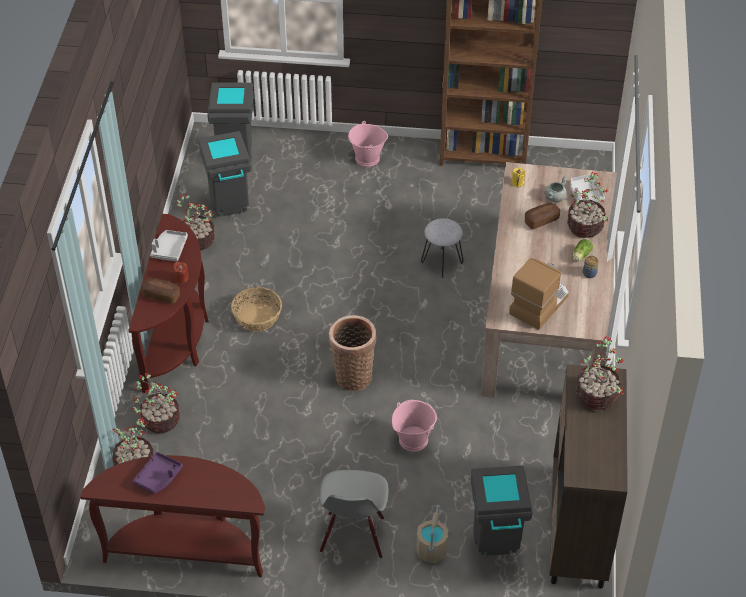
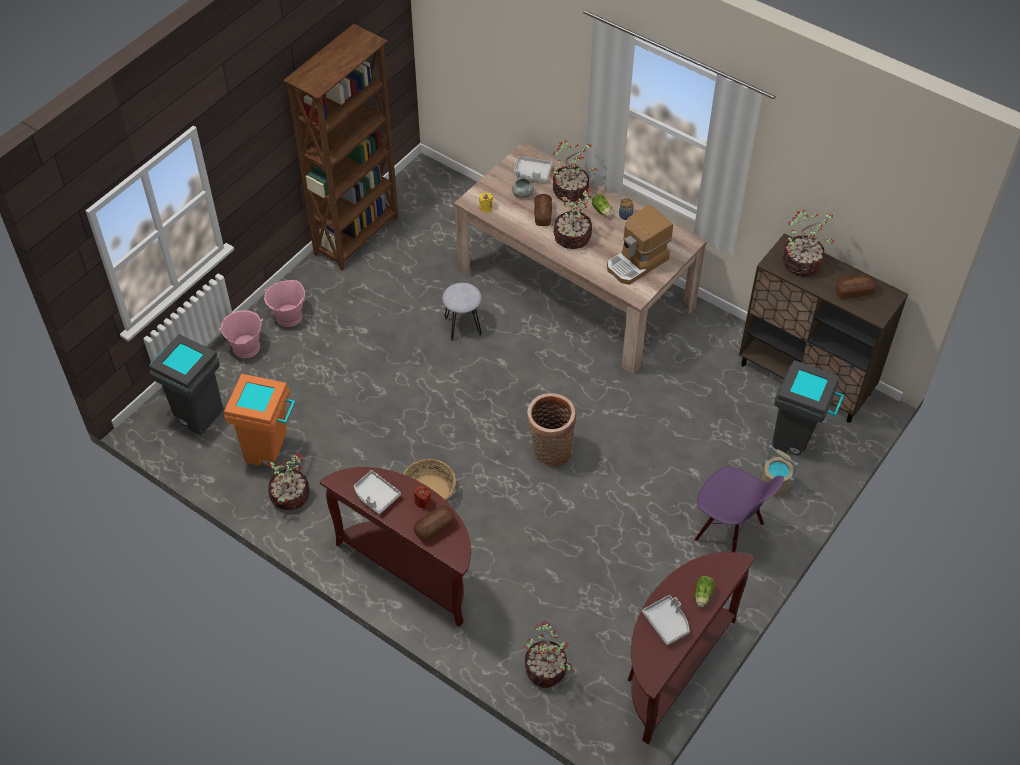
camera: 60 degrees left, 5 degrees up
potted plant [131,373,179,433] -> potted plant moved to [553,189,592,249]
purple tray [133,452,183,494] -> grey tray [642,595,690,646]
grey trash can [198,131,252,217] -> orange trash can [224,374,295,466]
grey chair [319,470,388,559] -> purple chair [694,467,784,552]
pink bucket [392,400,437,451] -> pink bucket moved to [219,310,263,358]
coffee machine [509,258,569,330] -> coffee machine turned 105 degrees counterclockwise [607,205,673,285]
none -> lettuce [695,576,715,607]
none -> bread [835,275,876,299]

